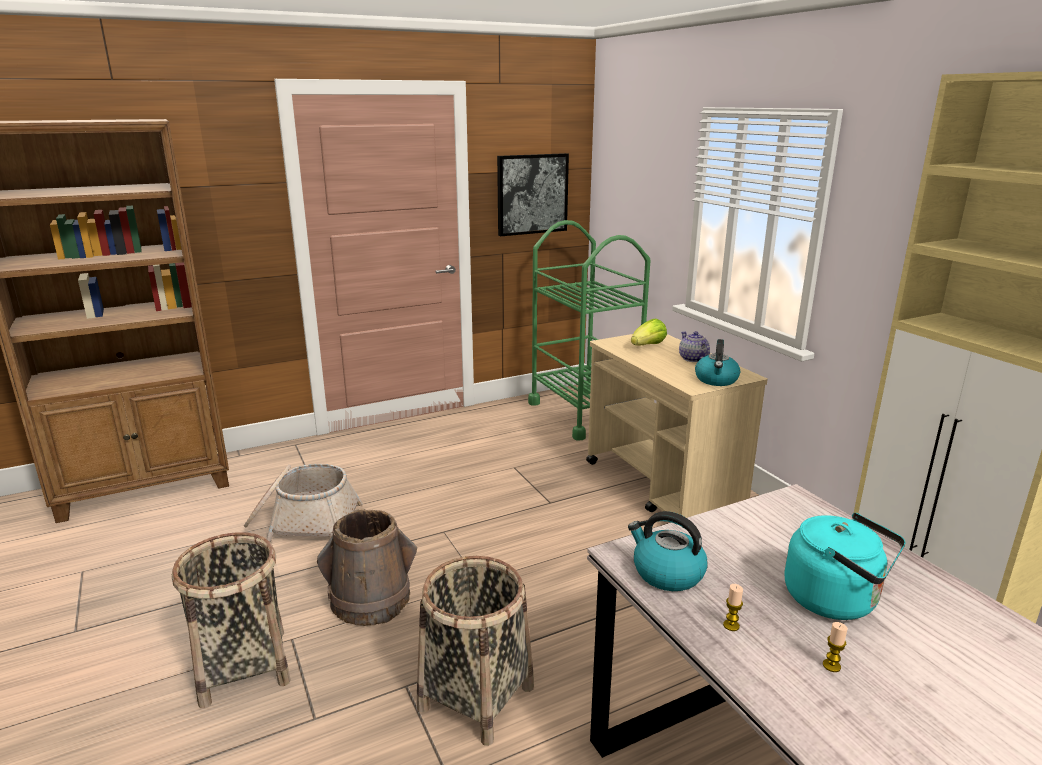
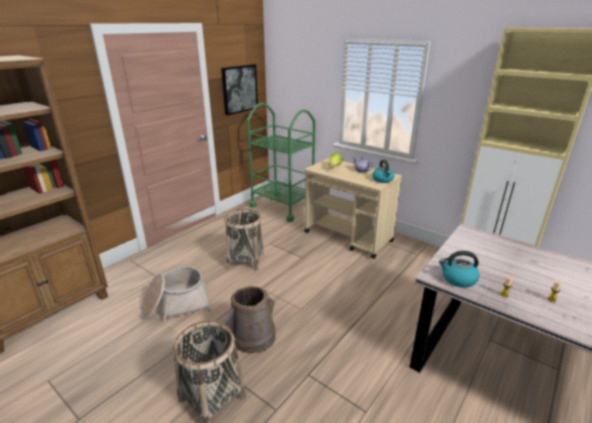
camera: 25 degrees left, 5 degrees up
basket [417,556,534,746] -> basket moved to [224,209,264,271]
turquoise kettle [784,513,906,620] -> none

